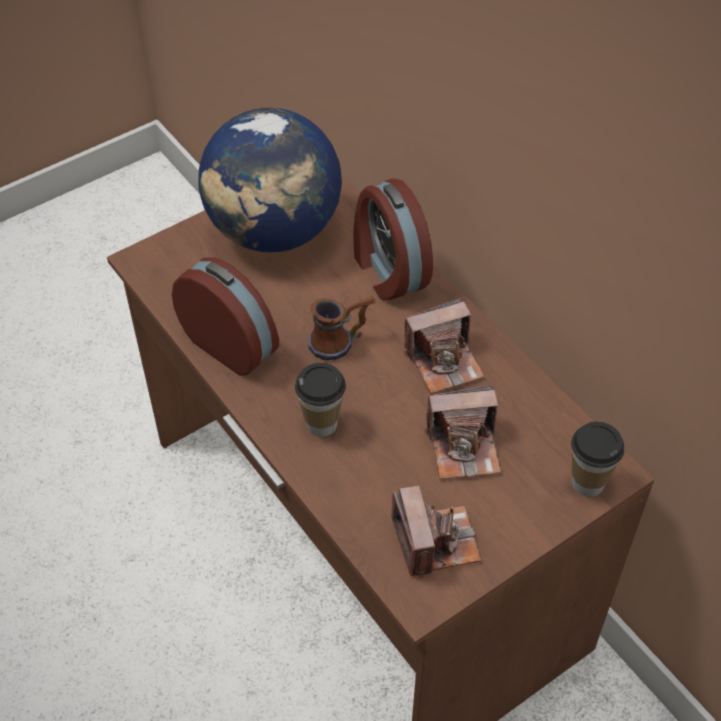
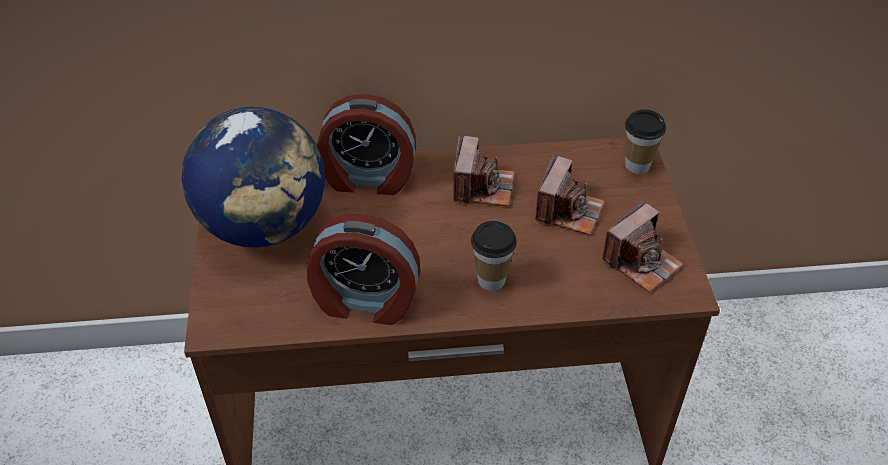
camera: 60 degrees left, 5 degrees down
alarm clock [172,257,279,376] -> alarm clock turned 150 degrees counterclockwise [307,214,421,325]
mug [308,296,375,361] -> none
camera [391,486,481,579] -> camera turned 120 degrees clockwise [602,201,683,292]

